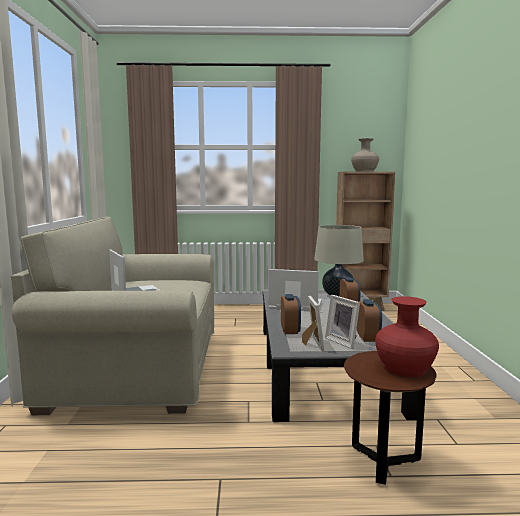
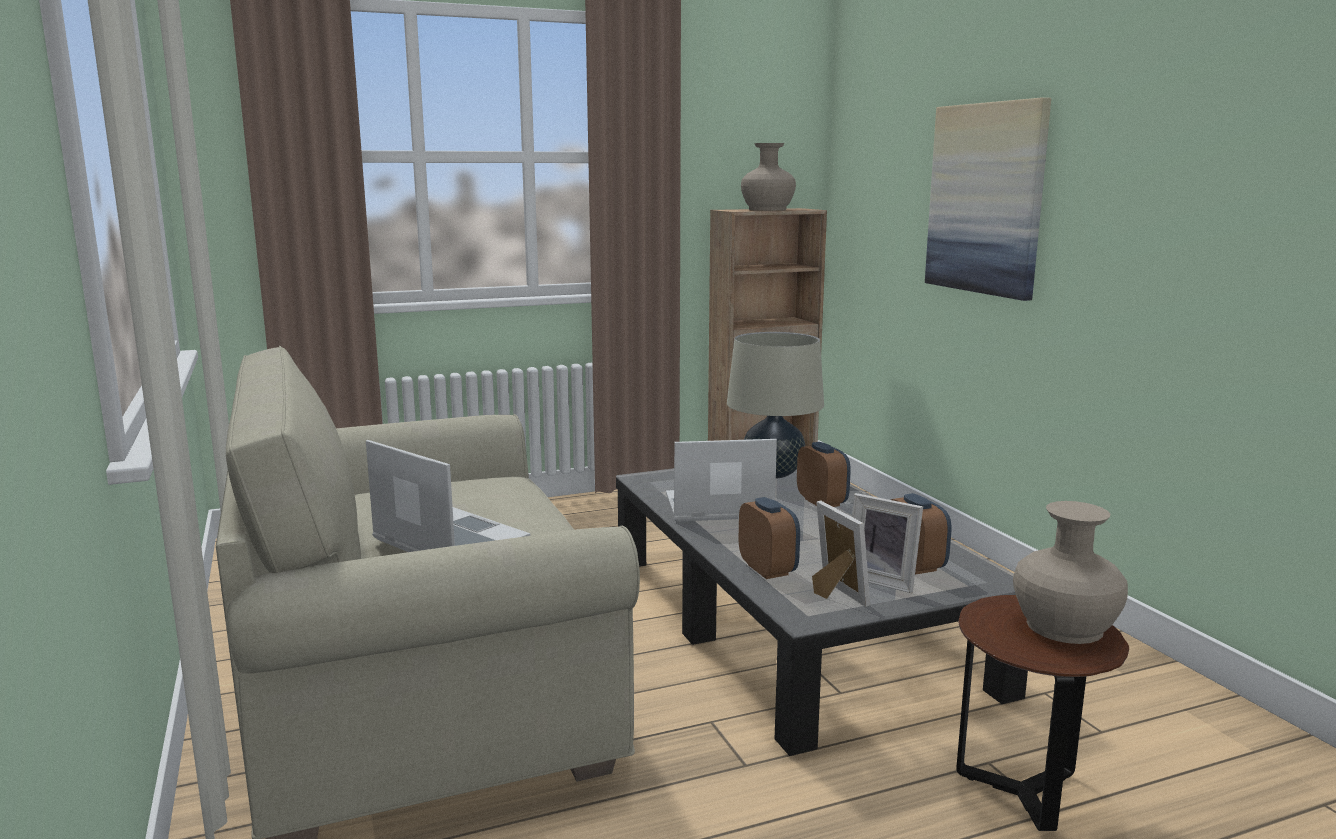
camera: 20 degrees left, 5 degrees up
red vase [375,296,439,377] -> beige vase [1013,501,1128,644]
none -> picture [925,97,1051,301]

